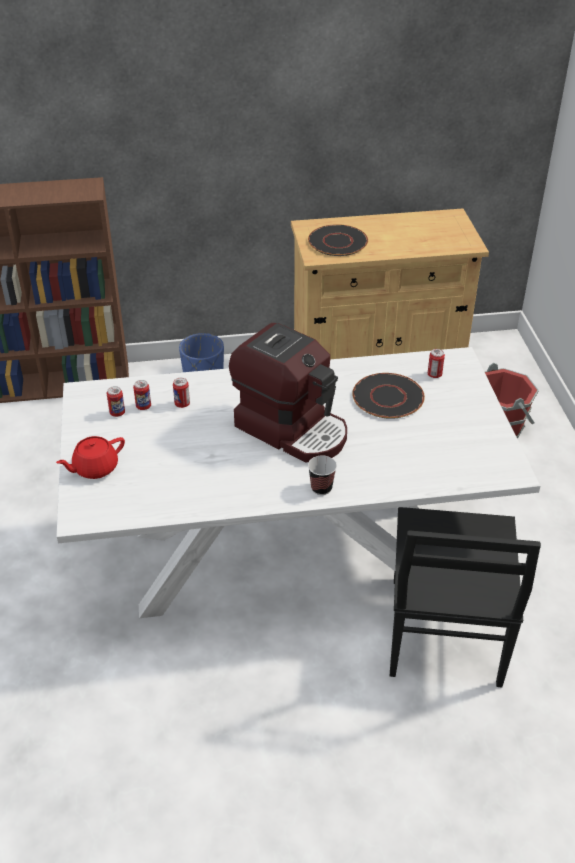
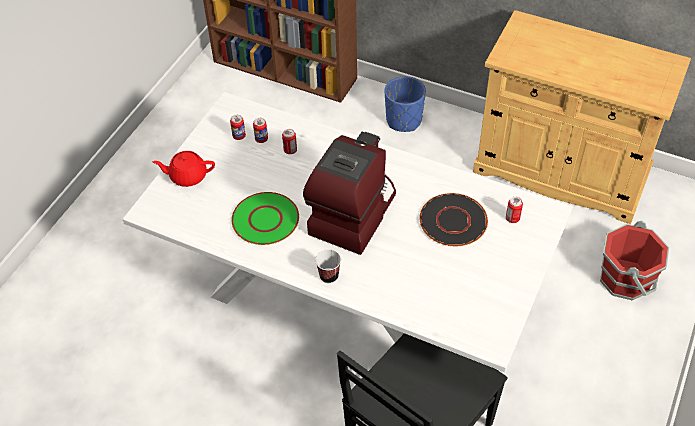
camera: 35 degrees right, 10 degrees up
coffee machine [229,323,347,462] -> coffee machine turned 135 degrees counterclockwise [303,132,396,255]
black plate [308,224,368,256] -> none
none -> green plate [231,192,299,245]

